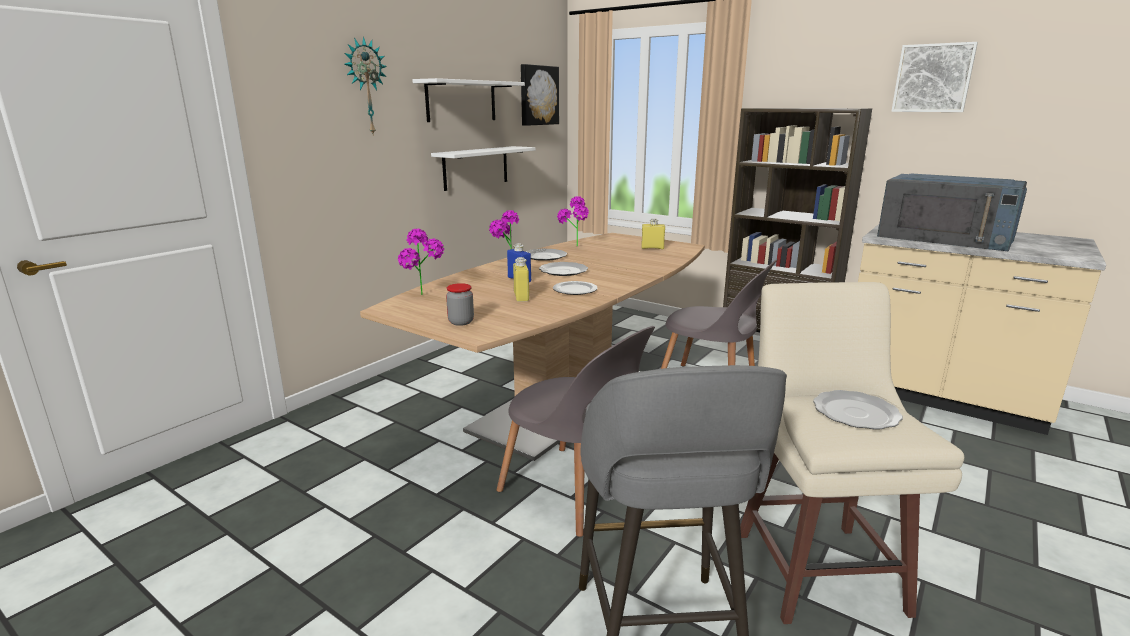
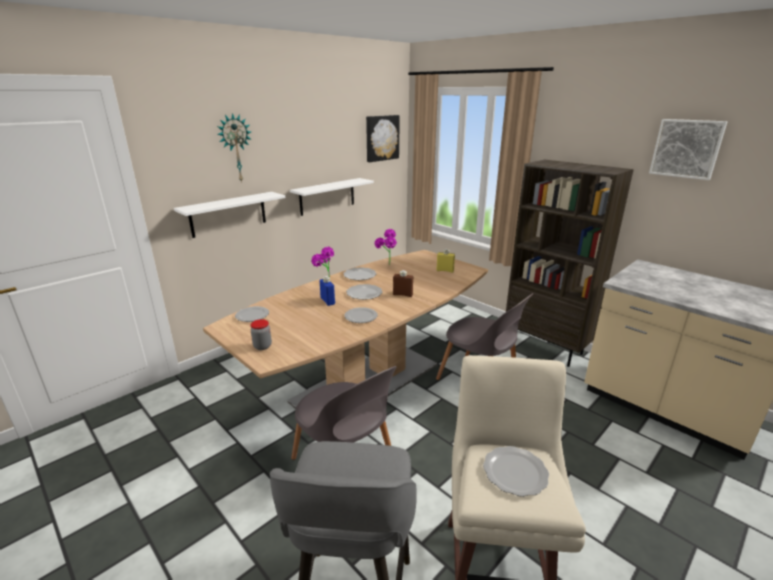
camera: 10 degrees right, 5 degrees up
potted plant [398,229,444,295] -> plate [235,306,269,322]
white shelf [412,78,525,122] -> white shelf moved to [174,192,285,238]
yellow bottle [513,257,529,302] -> none
blue microwave [877,173,1027,252] -> none
none -> brown bottle [393,270,413,297]

